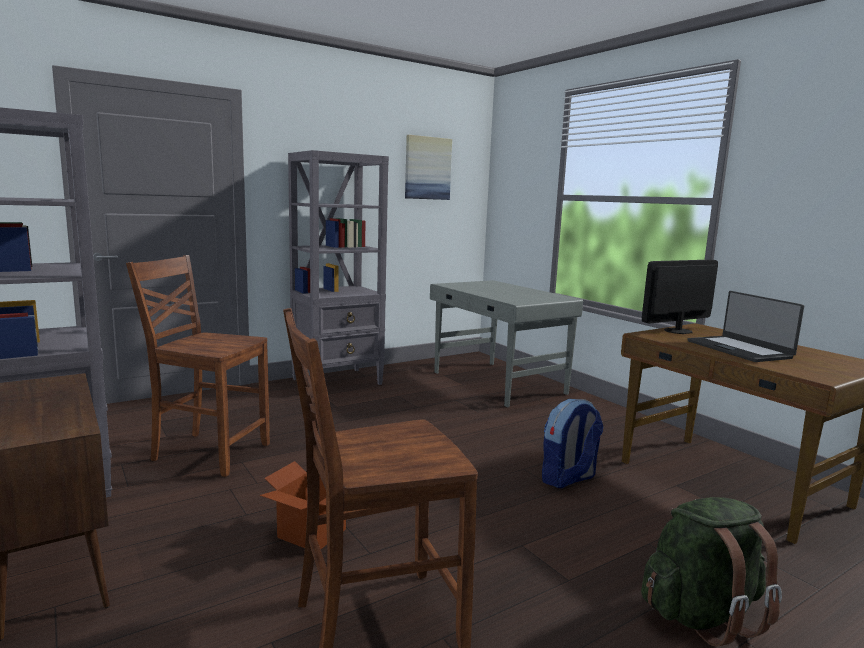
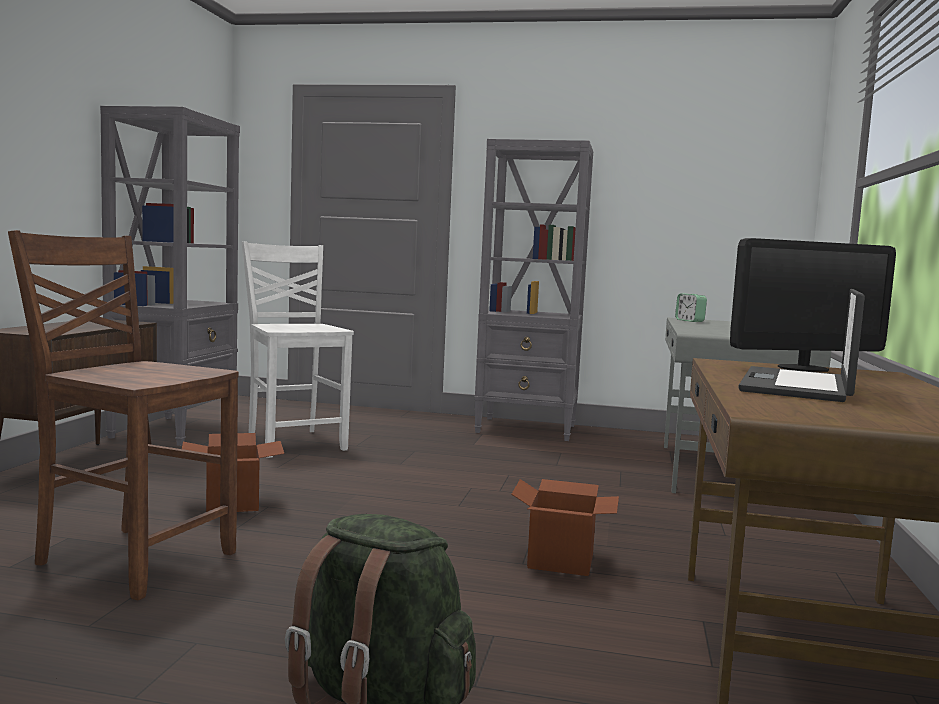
camera: 45 degrees right, 5 degrees down
brown chair [126,255,270,477] -> white chair [242,242,354,458]
picture [405,135,452,200] -> none
backpack [542,399,603,488] -> cardboard box [511,479,619,576]
monitor [642,259,718,334] -> monitor turned 150 degrees clockwise [730,238,896,372]
none -> alarm clock [675,293,707,322]

